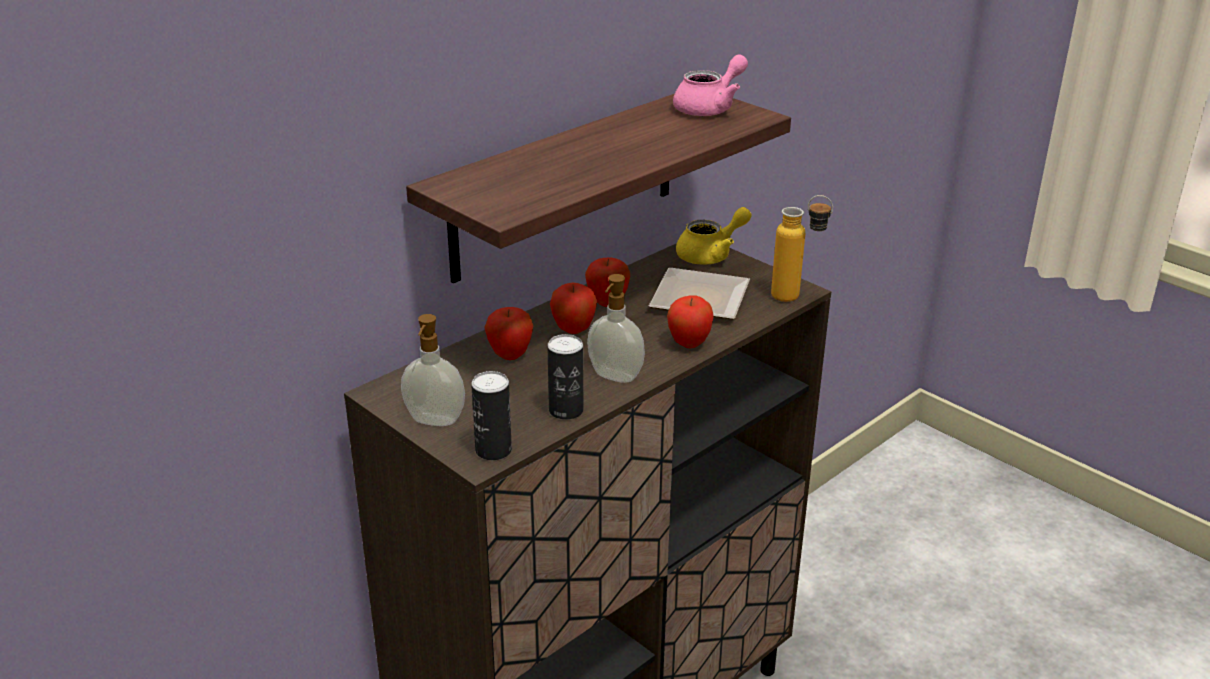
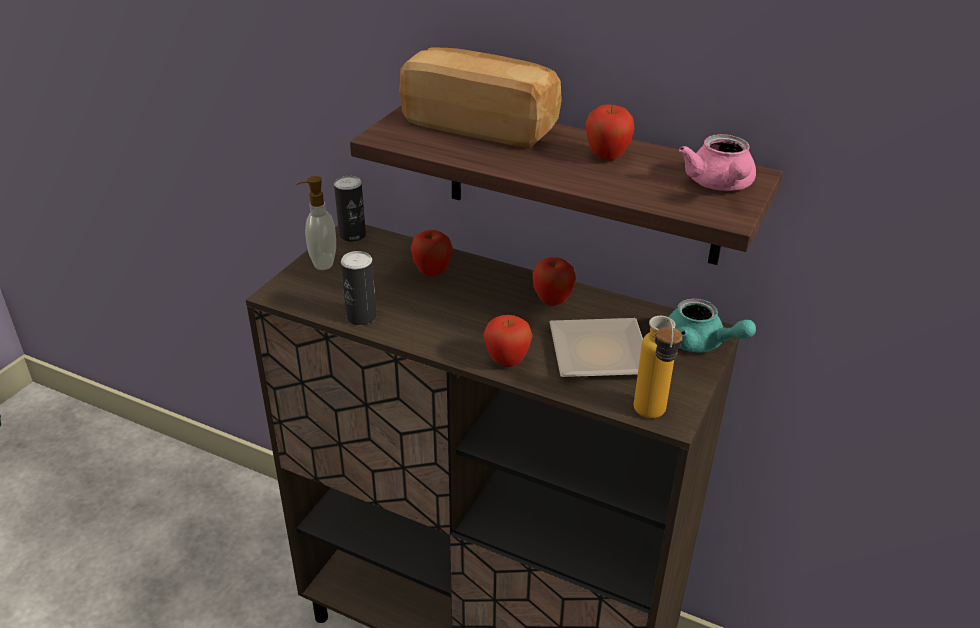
camera: 70 degrees right, 5 degrees up
can [471,371,512,460] -> can moved to [334,176,366,242]
apple [550,282,597,334] -> apple moved to [586,104,635,161]
soap dispenser [587,274,645,383] -> none
pink teapot [673,55,748,116] -> pink teapot turned 60 degrees clockwise [679,134,756,191]
yellow teapot [676,207,751,265] -> turquoise teapot [669,298,756,353]
none -> bread [400,47,562,148]

